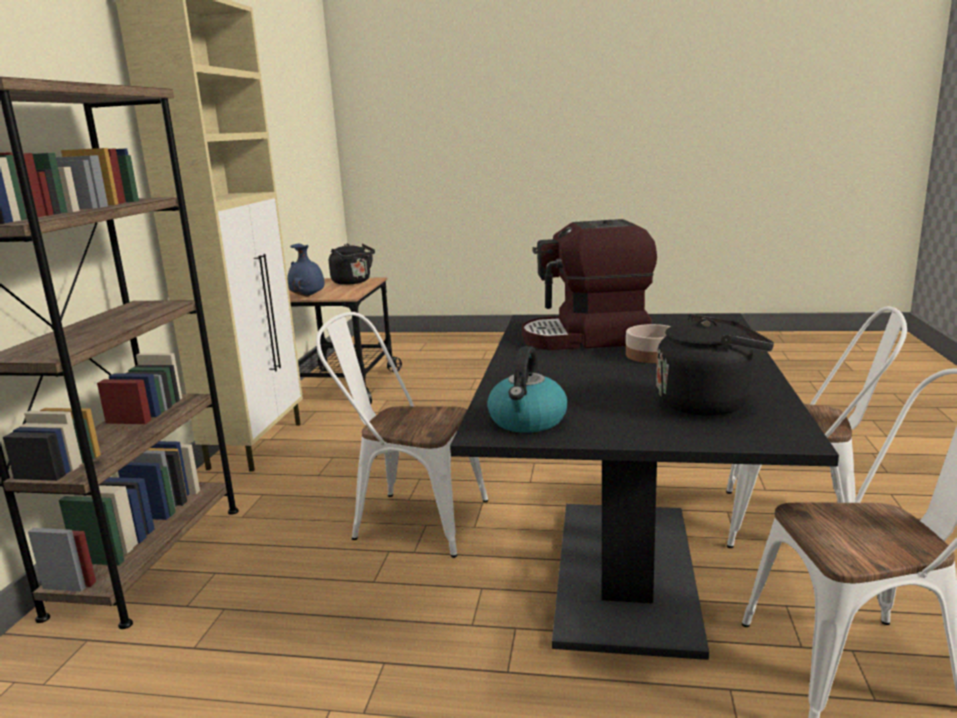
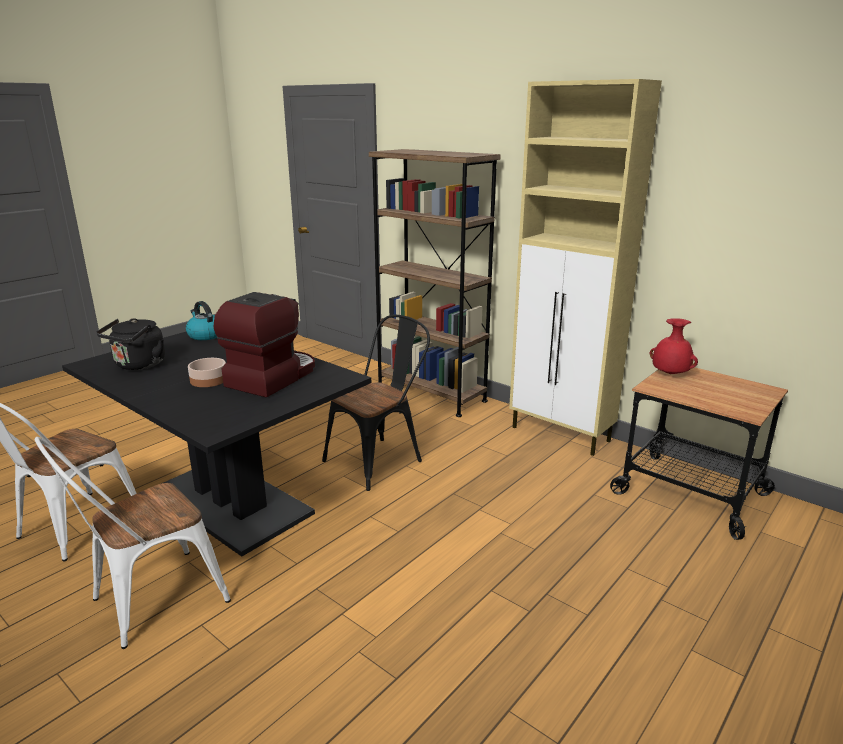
camera: 120 degrees right, 5 degrees up
blue vase [287,243,324,297] -> red vase [650,318,698,374]
white chair [316,312,488,558] -> black chair [322,315,430,491]
black kettle [329,244,375,285] -> none

